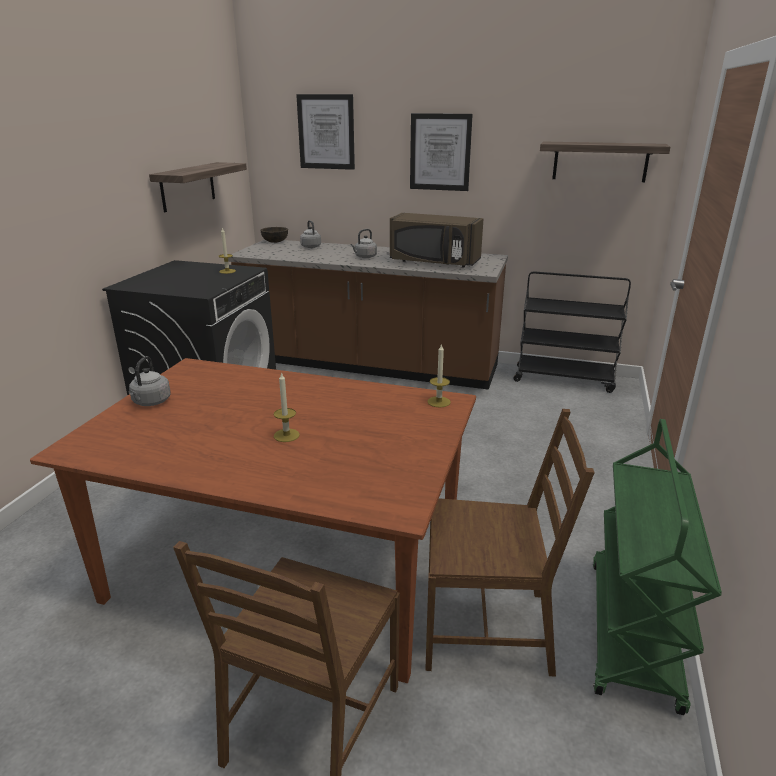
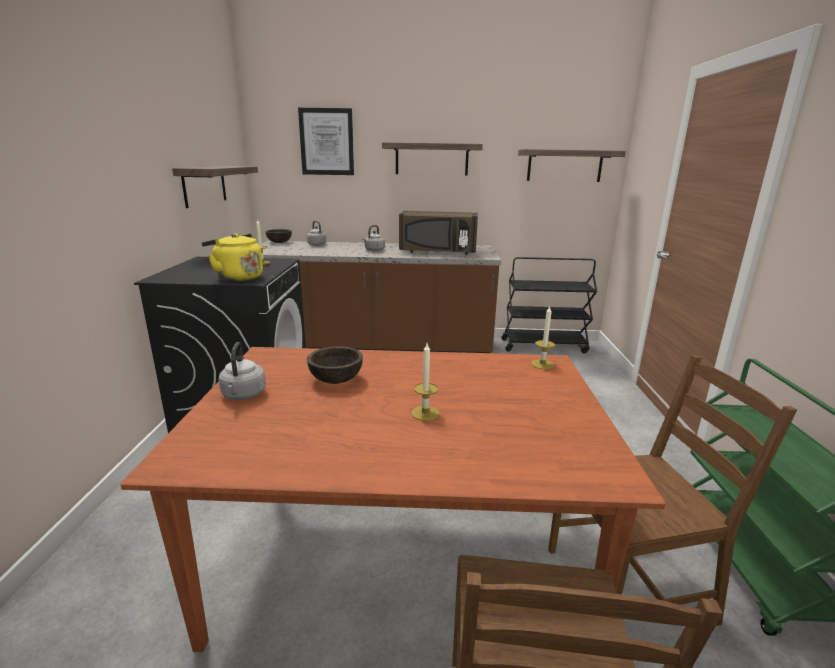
camera: 15 degrees left, 5 degrees down
picture [410,113,473,191] -> shelf [382,142,483,175]
none -> yellow kettle [202,233,263,282]
none -> brown bowl [307,346,363,384]

